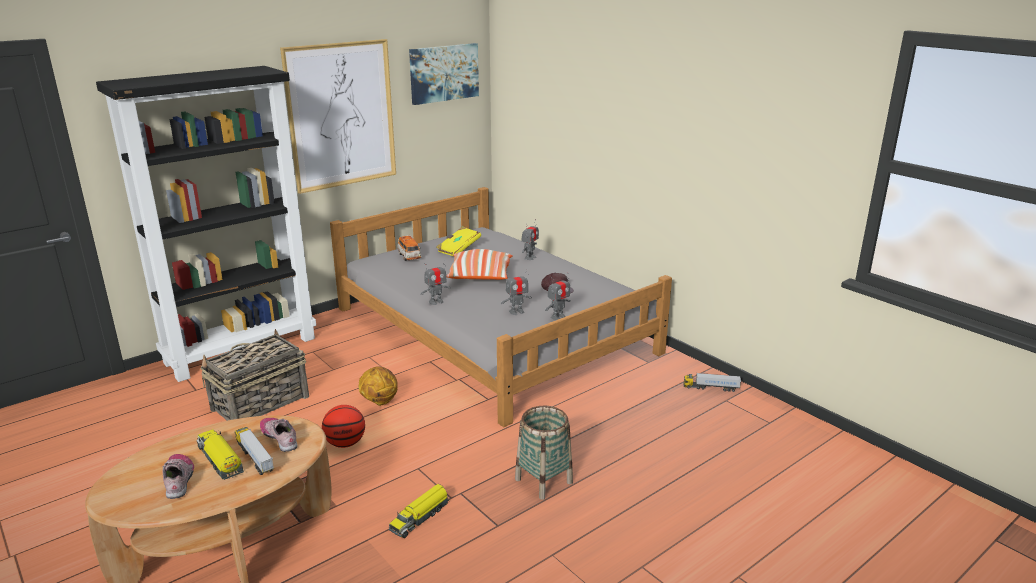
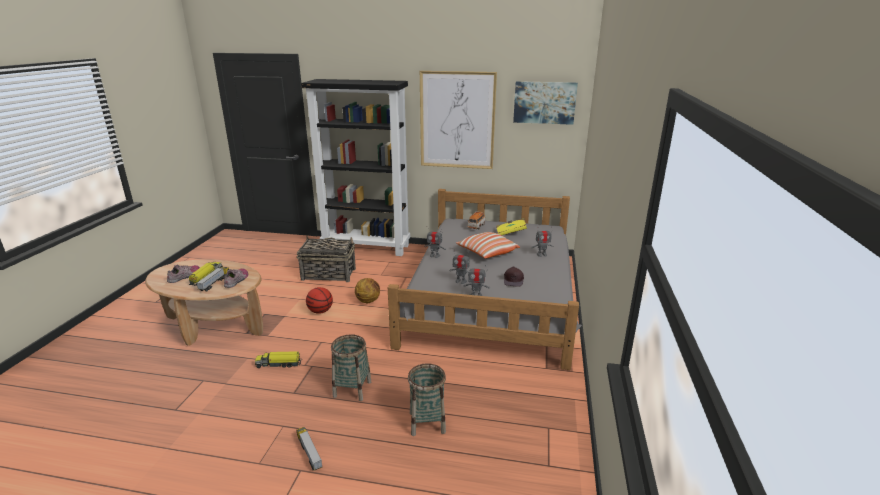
camera: 50 degrees right, 0 degrees up
toy truck [683,373,741,392] -> toy truck moved to [296,427,322,471]
none -> basket [408,363,446,436]

